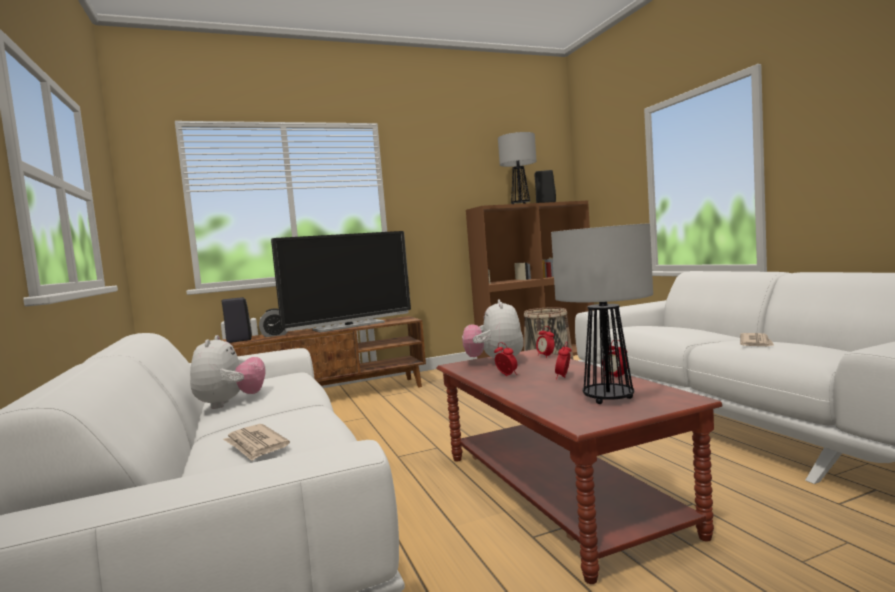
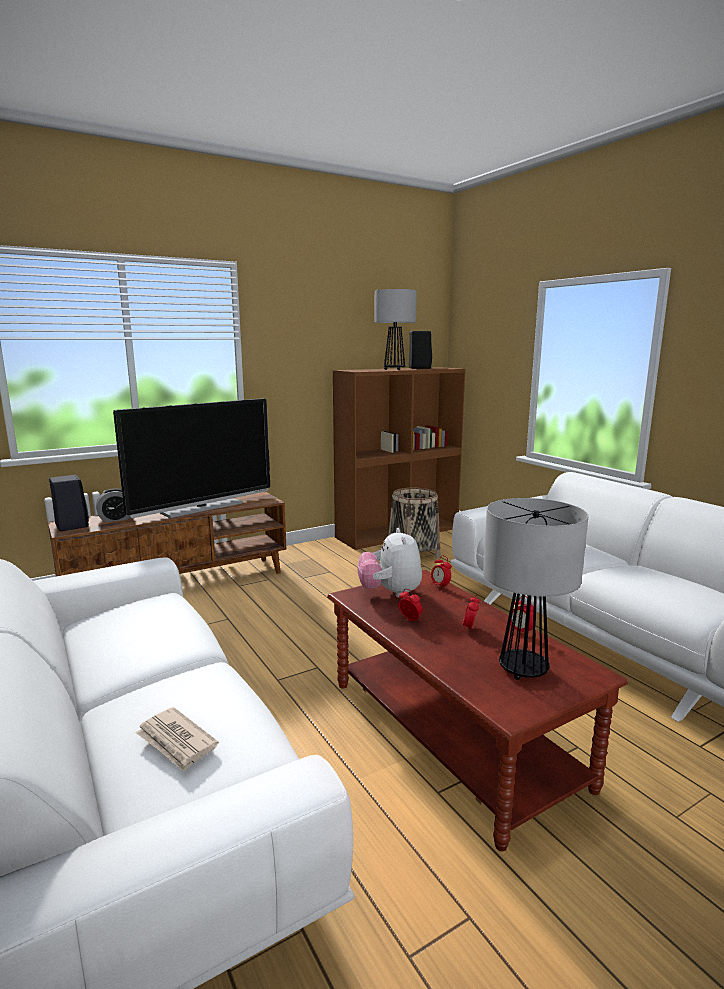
camera: 10 degrees left, 10 degrees up
plush toy [190,335,265,409] -> none
newspaper [740,333,775,346] -> none

